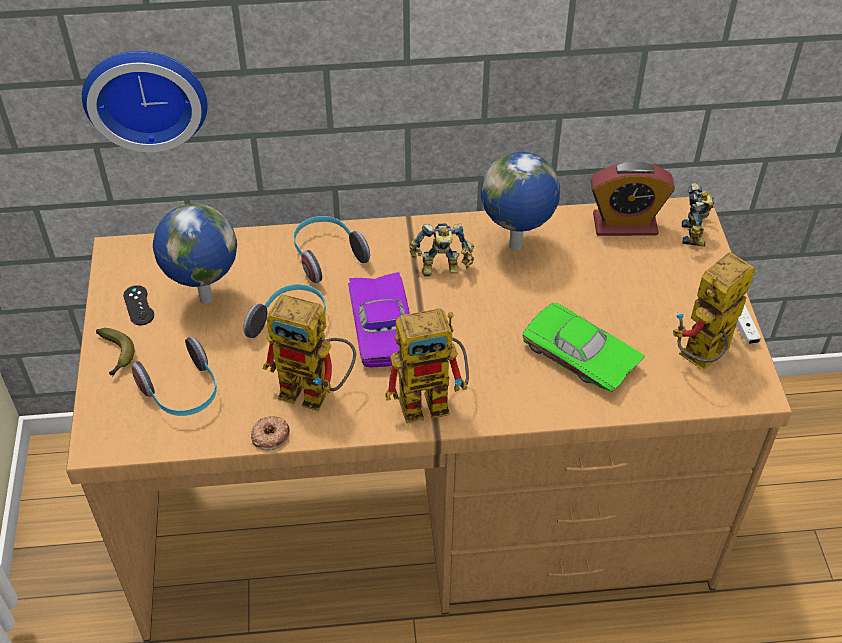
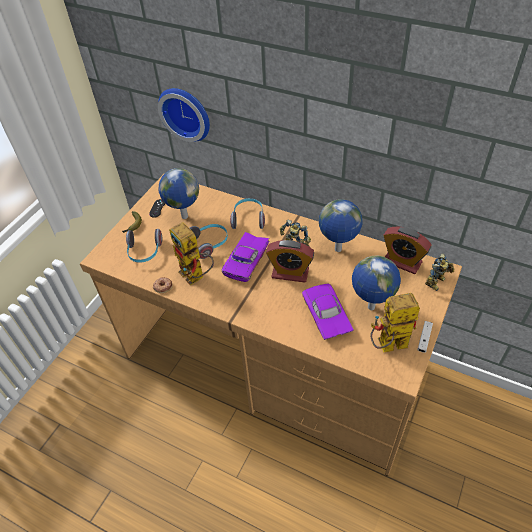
camera: 35 degrees right, 0 degrees up
toy robot [385,308,469,423] -> none
green toy car [522,303,645,392] -> purple toy car [302,283,354,340]
none -> alarm clock [266,240,314,283]
none -> globe [352,256,401,310]

